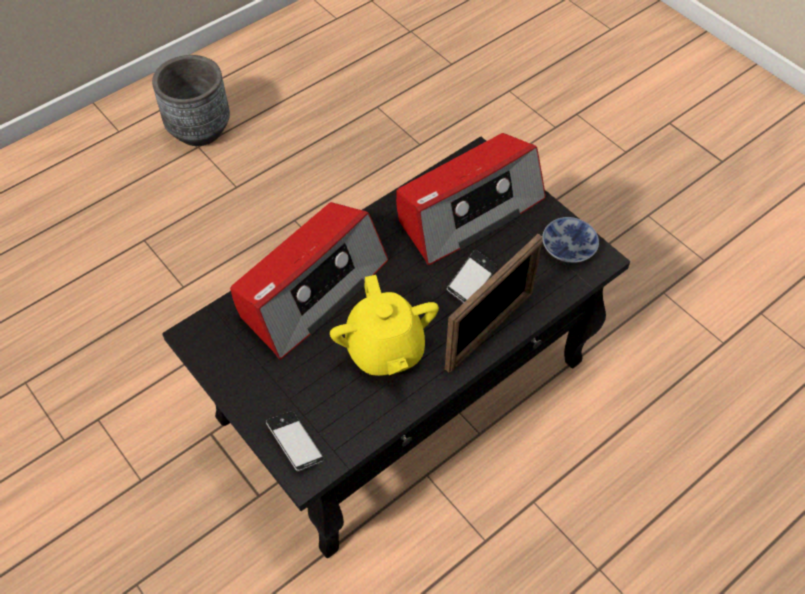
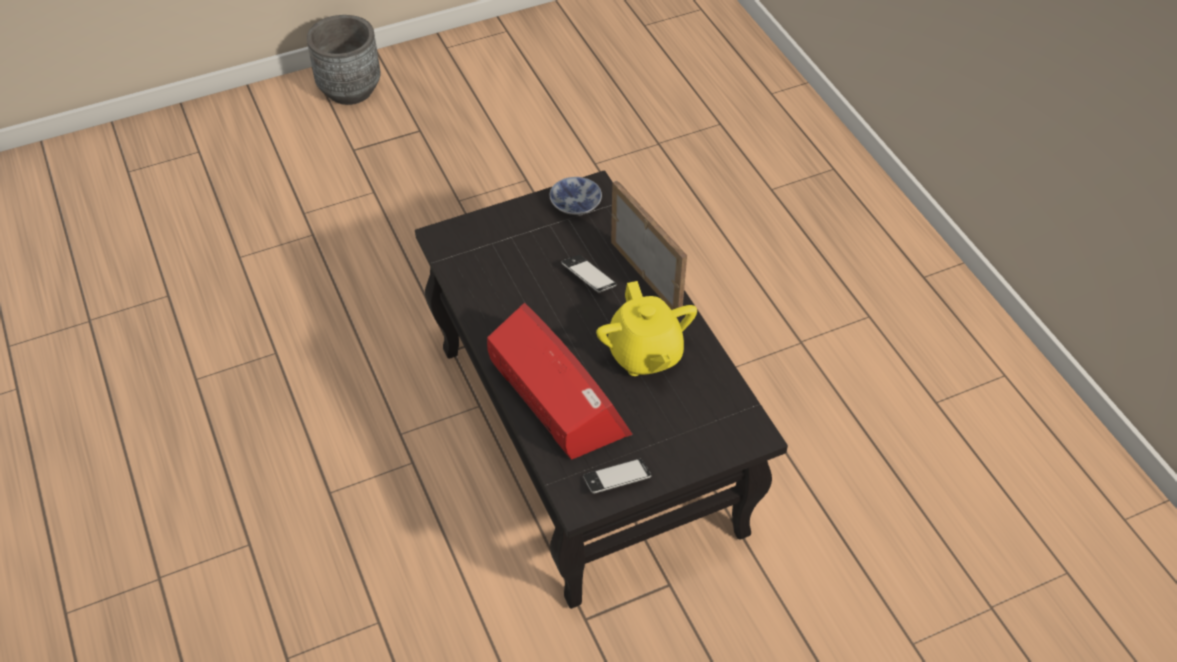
camera: 75 degrees left, 5 degrees down
grey planter [152,55,230,146] -> grey planter moved to [307,15,381,105]
phone [266,411,324,471] -> phone moved to [583,459,651,494]
yellow teapot [330,275,439,376] -> yellow teapot turned 75 degrees clockwise [596,281,697,376]
radio [396,133,546,265] -> none

